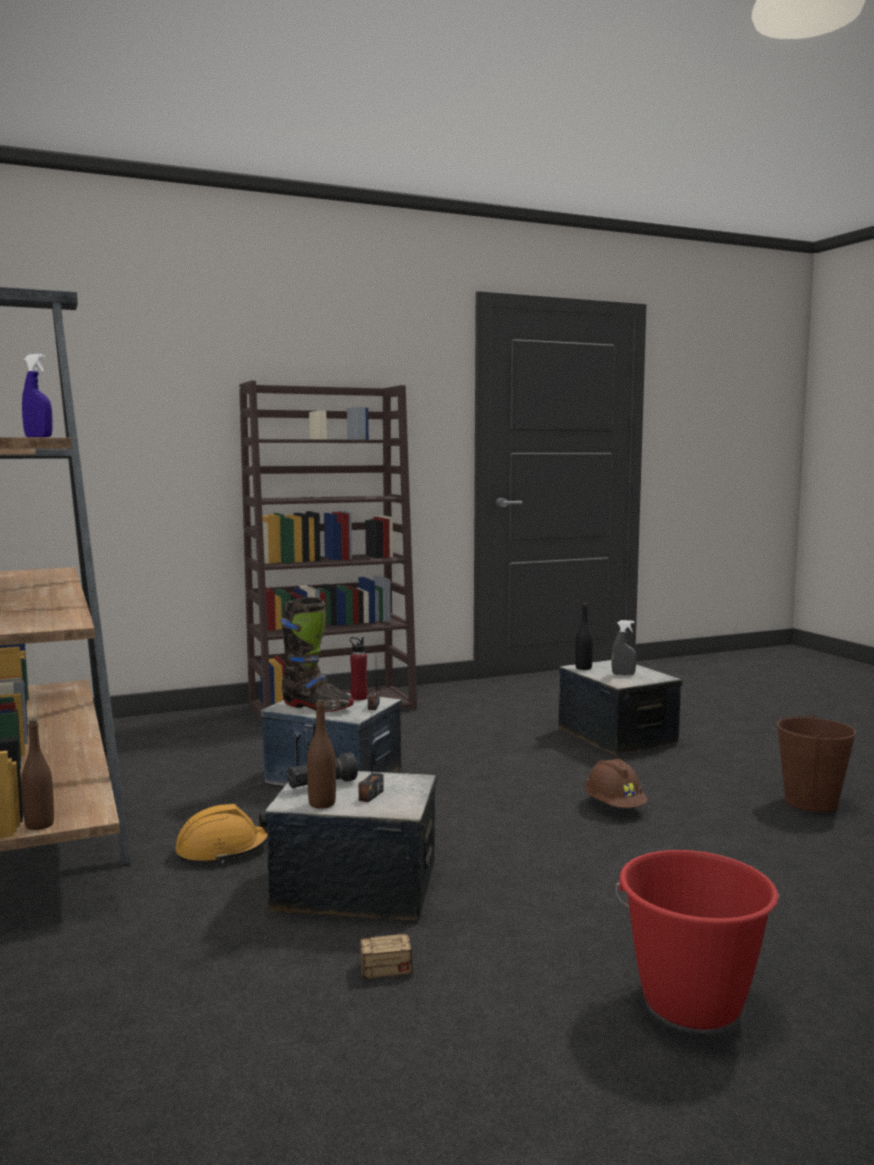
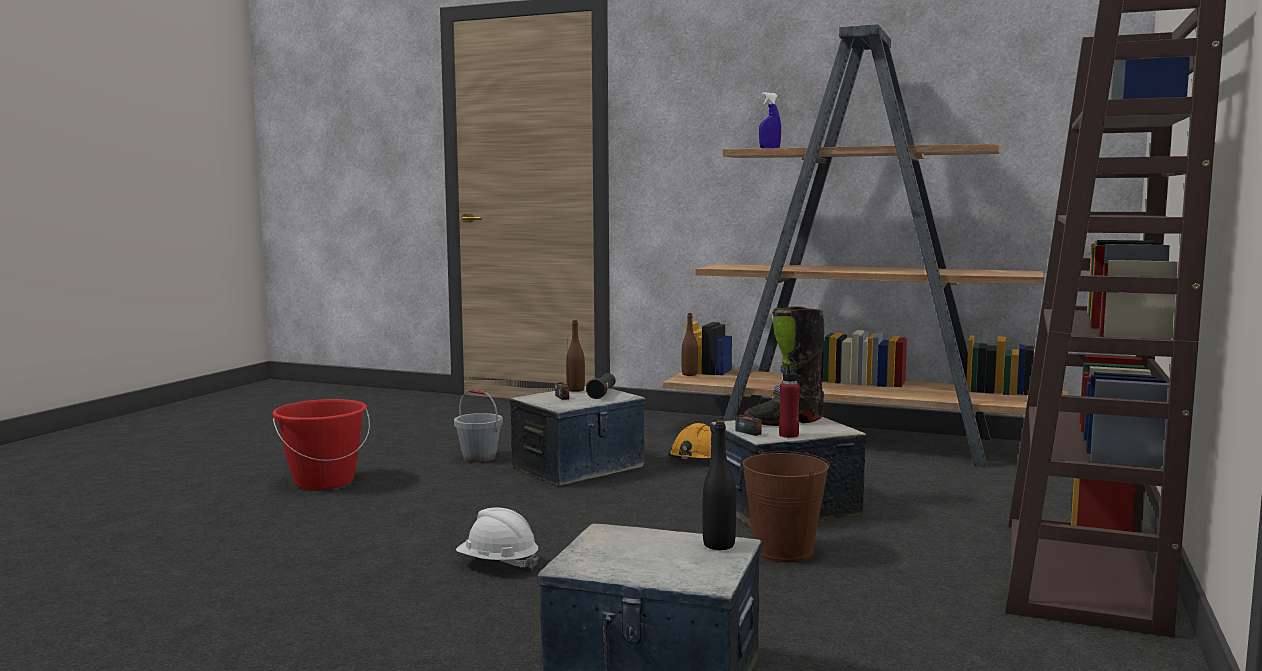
camera: 135 degrees right, 0 degrees up
storage box [359,870,476,979] -> grey bucket [454,389,503,462]
brown hard hat [585,758,648,808] -> white hard hat [456,507,539,570]
grey spray bottle [611,620,637,675] -> none
brown bucket [776,714,856,812] -> brown bucket moved to [742,450,830,563]

